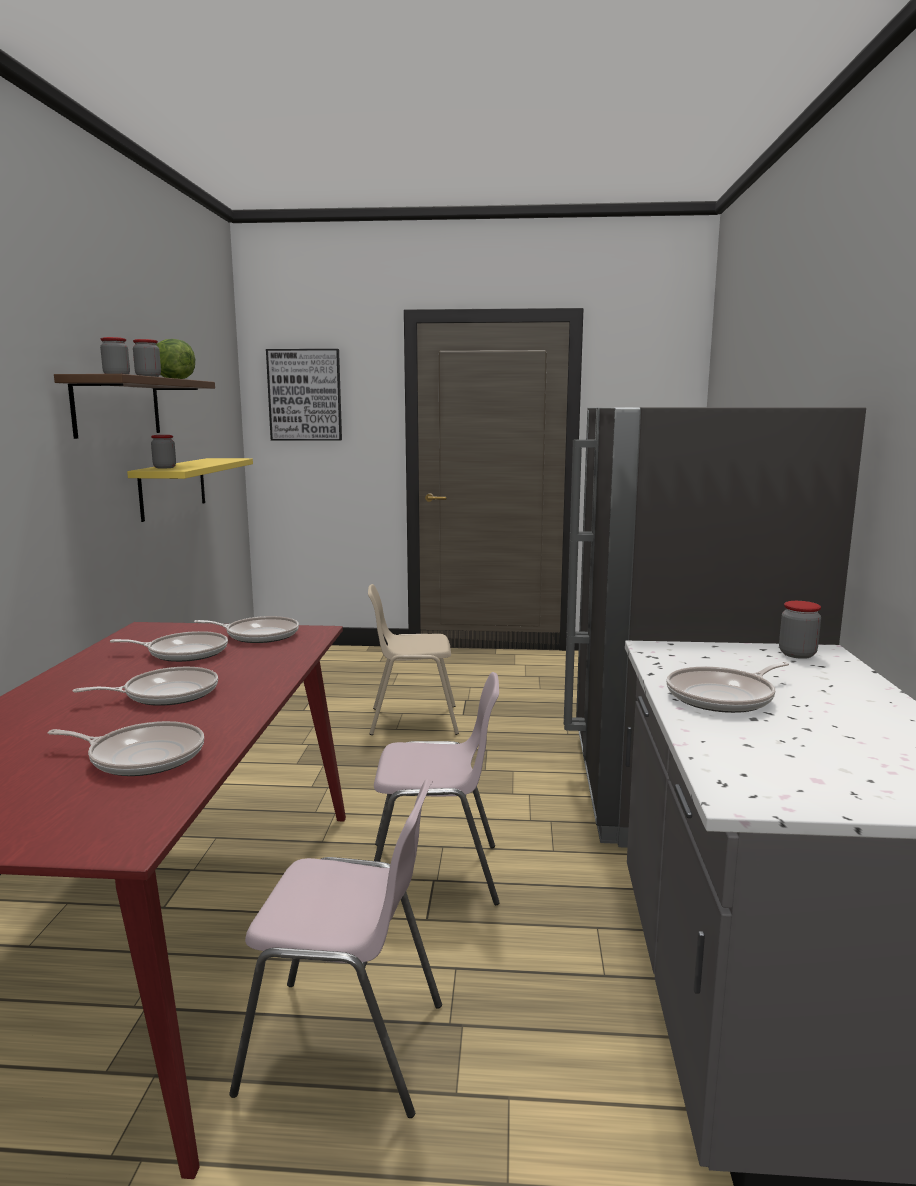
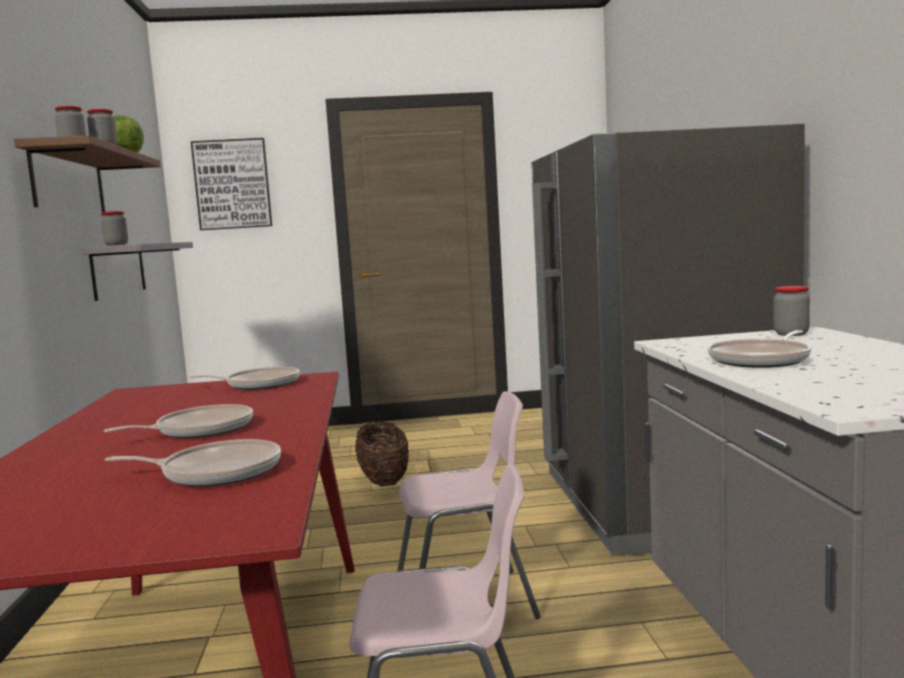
camera: 10 degrees left, 5 degrees down
frying pan [110,631,228,662] -> none
yellow shelf [127,458,253,522] -> grey shelf [81,242,193,301]
beige chair [368,584,459,735] -> basket [355,422,409,487]

